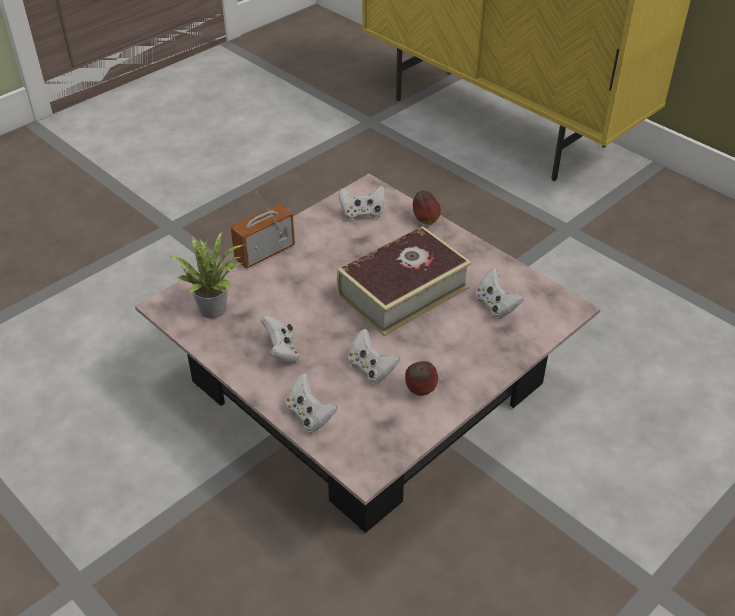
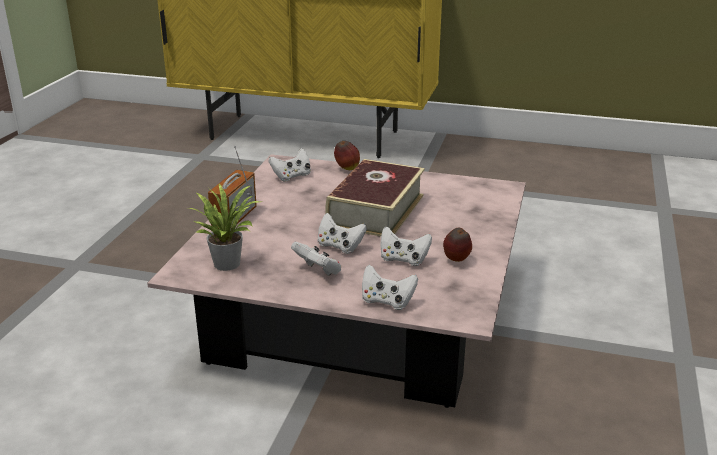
camera: 30 degrees left, 15 degrees down
white game controller [475,268,523,319] -> white game controller moved to [318,213,367,254]

